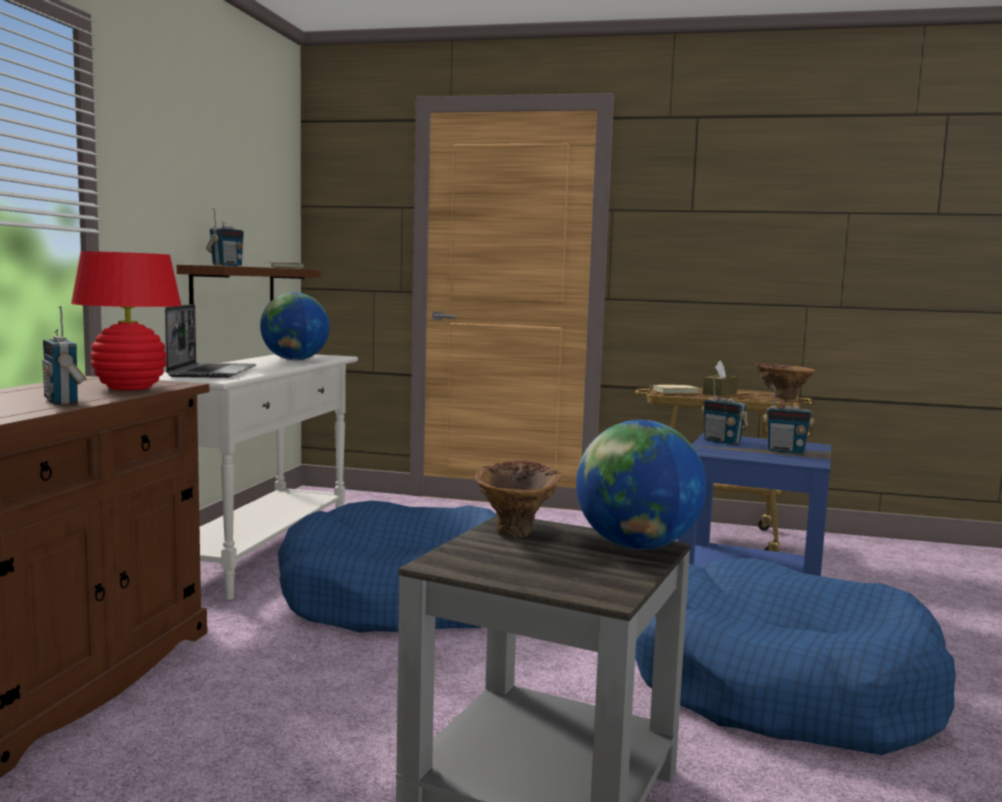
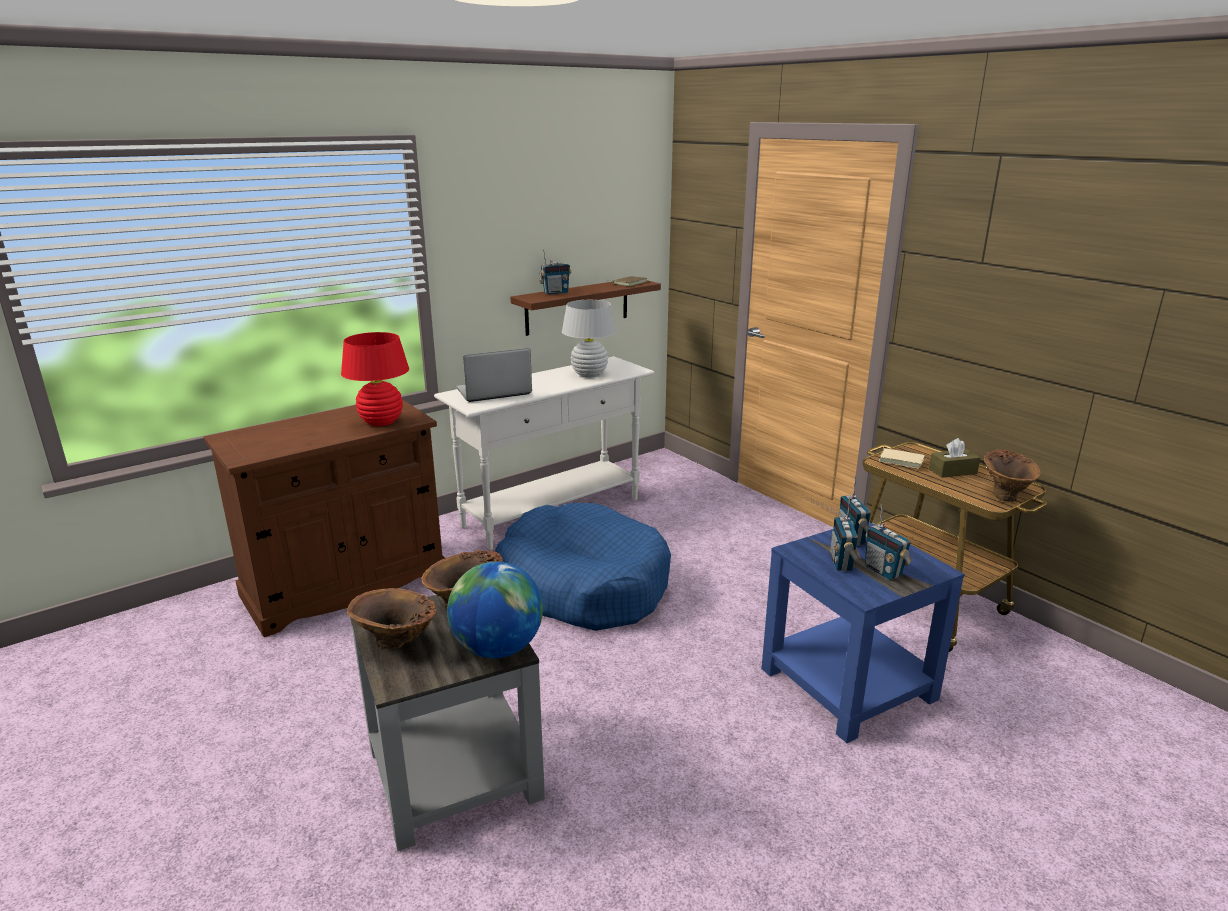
camera: 40 degrees right, 15 degrees up
radio [42,306,87,405] -> radio moved to [830,497,860,571]
laptop [165,304,256,378] -> laptop turned 150 degrees counterclockwise [456,348,532,402]
globe [260,292,330,361] -> white table lamp [562,300,616,378]
blue dog bed [635,558,956,755] -> none
none -> brown vase [347,588,437,649]

